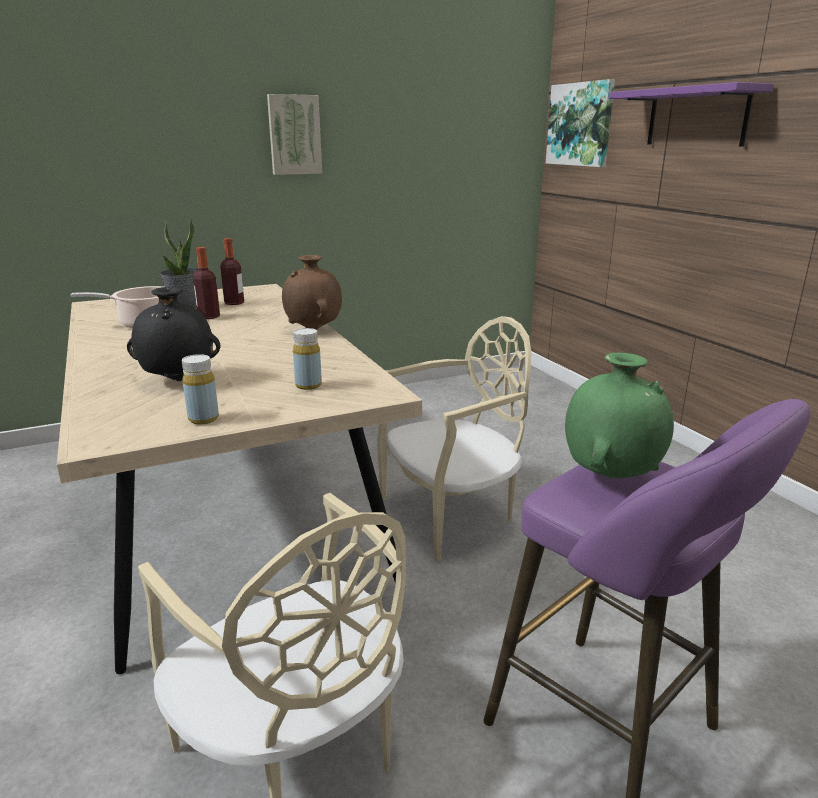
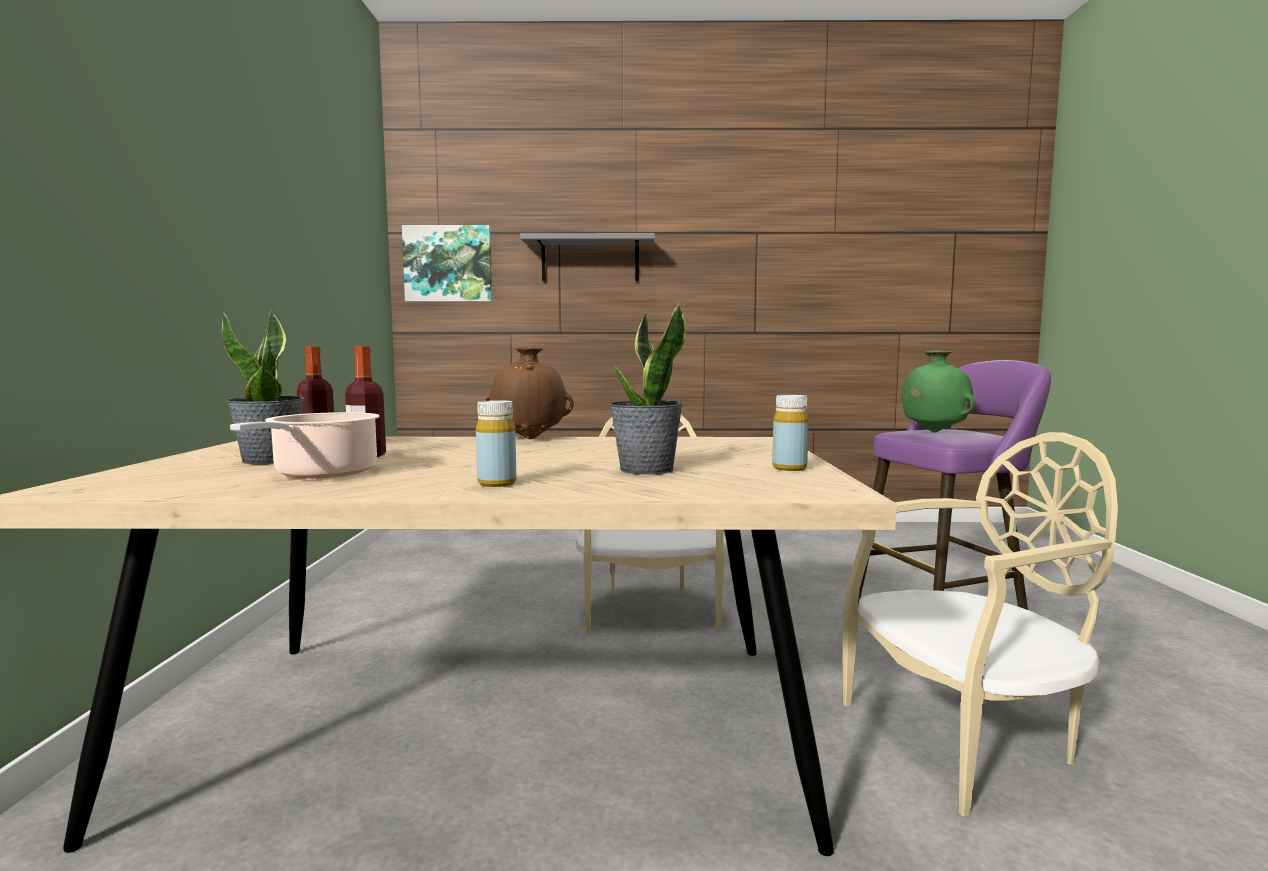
camera: 65 degrees left, 15 degrees down
black vase [127,287,220,381] -> potted plant [609,304,686,475]
picture [267,94,322,175] -> none
yellow bottle [293,328,322,390] -> yellow bottle moved to [476,400,516,487]
purple shelf [609,82,774,146] -> grey shelf [520,233,655,281]

